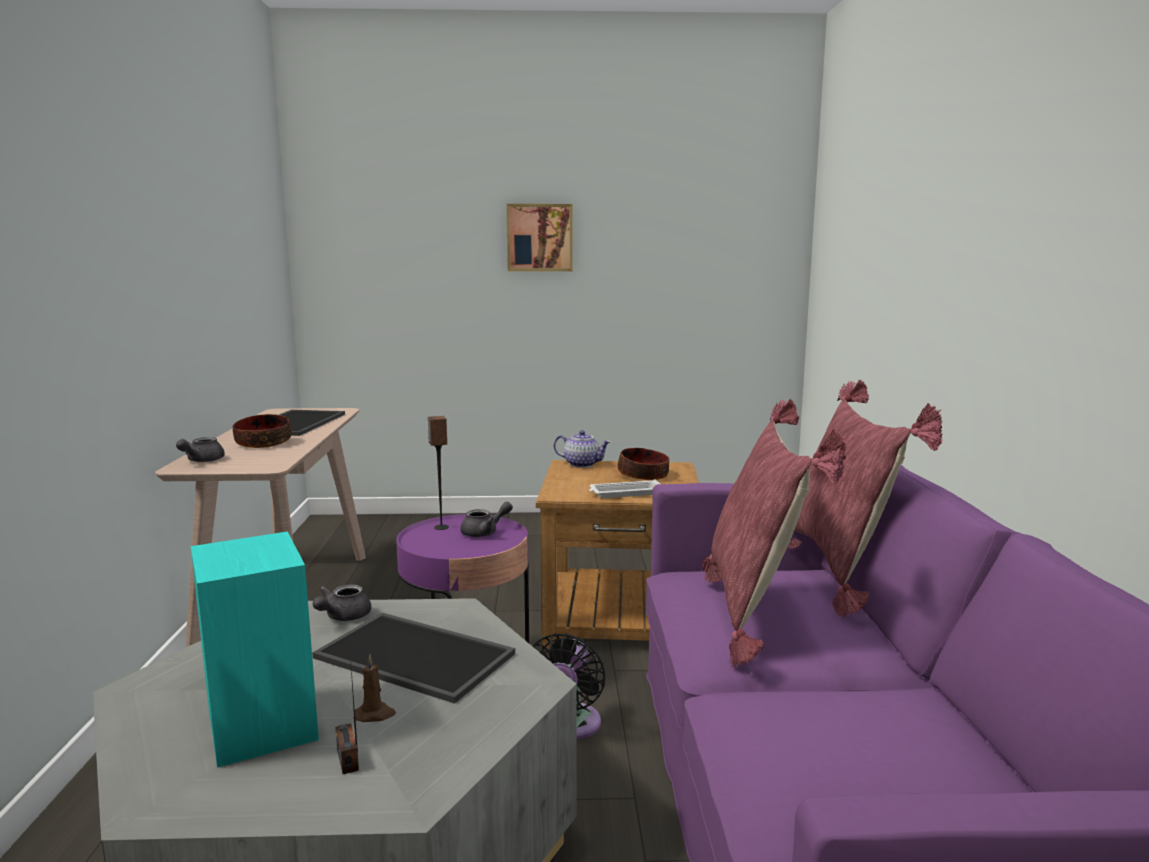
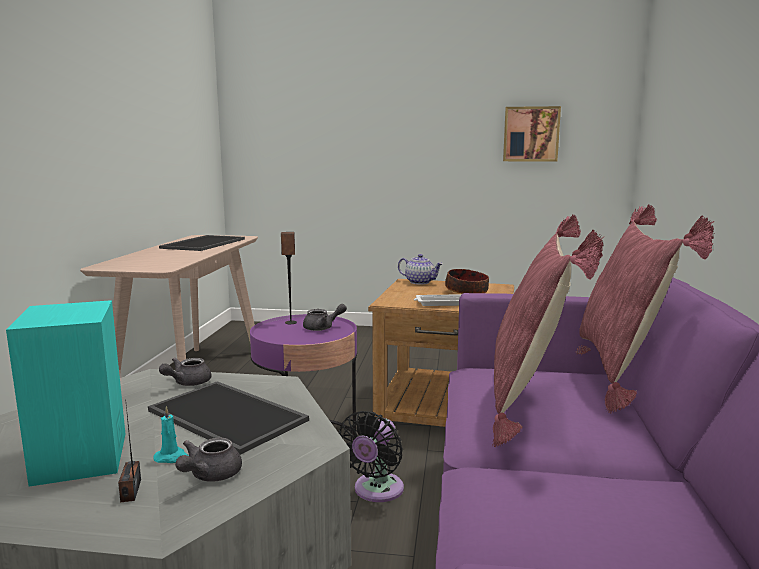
camera: 10 degrees right, 0 degrees up
grey teapot [176,437,225,462] -> grey teapot moved to [175,438,242,482]
bowl [232,414,292,448] -> none
brown candle [355,655,396,722] -> turquoise candle [153,406,189,463]
picture [507,204,573,271] -> picture moved to [503,106,561,161]

